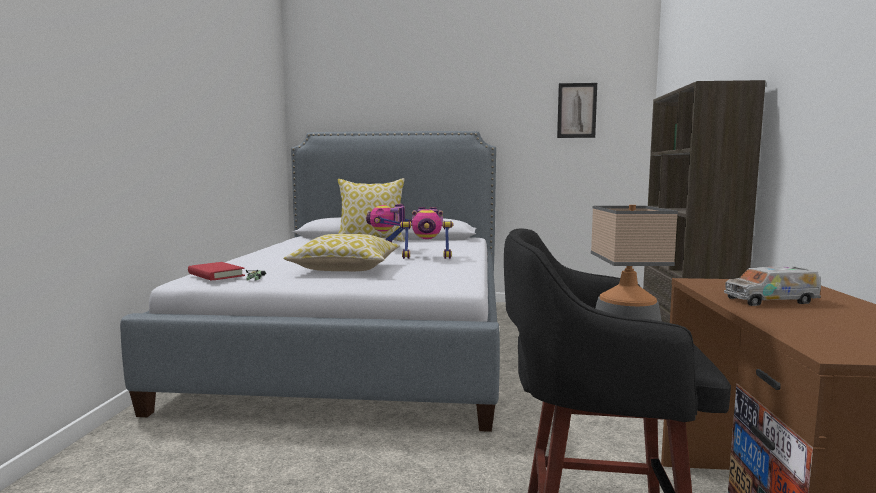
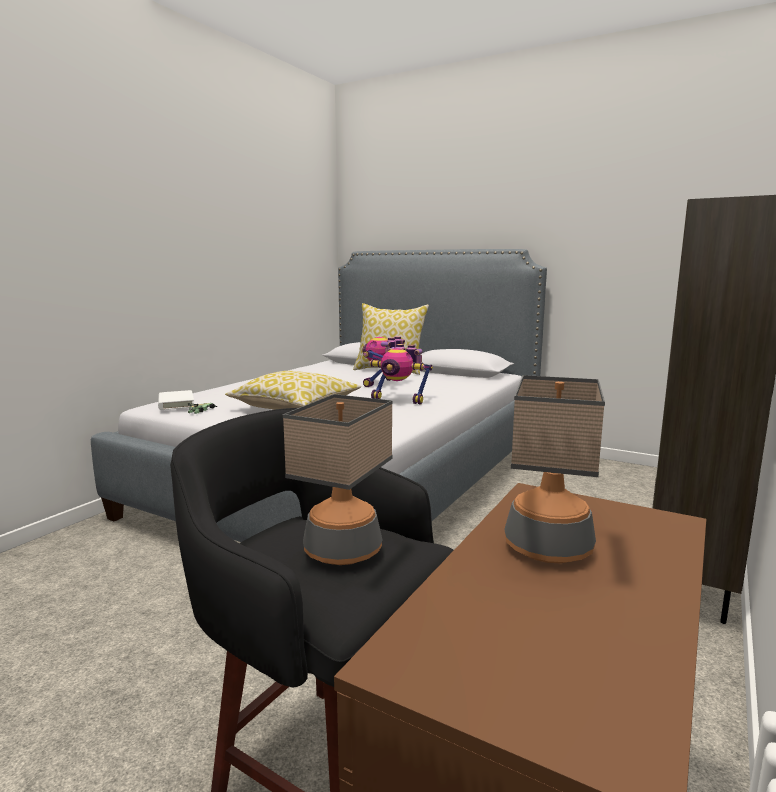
camera: 25 degrees right, 5 degrees up
red book [188,262,245,281] -> white book [158,390,194,410]
picture [557,83,597,138] -> none
toy truck [724,267,821,306] -> table lamp [504,375,605,563]

